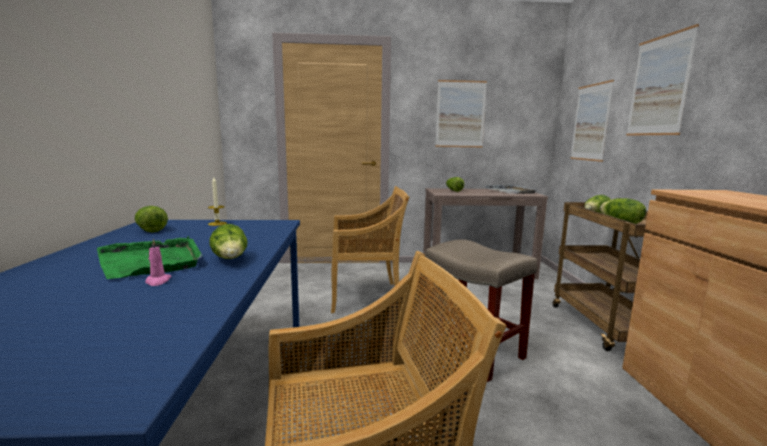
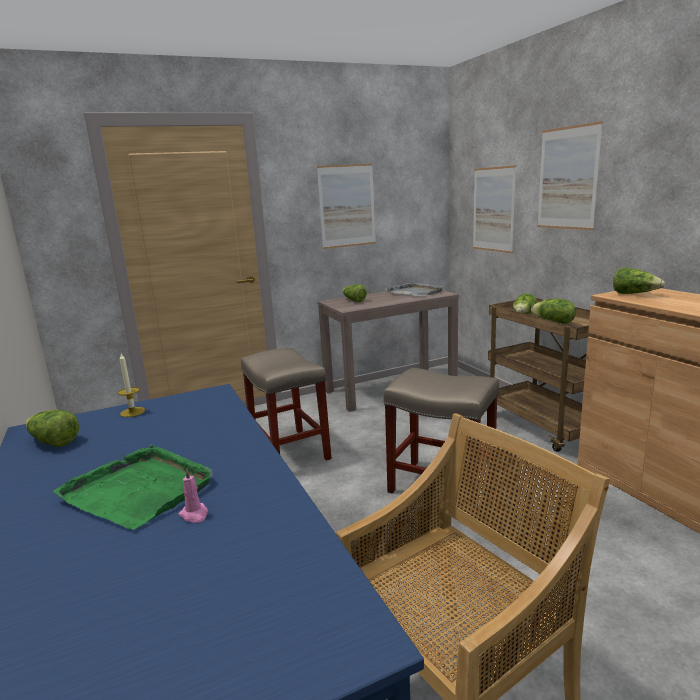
camera: 20 degrees left, 5 degrees up
lettuce [209,224,248,259] -> lettuce moved to [613,267,665,294]
beige chair [331,186,409,313] -> beige stool [241,348,331,461]

